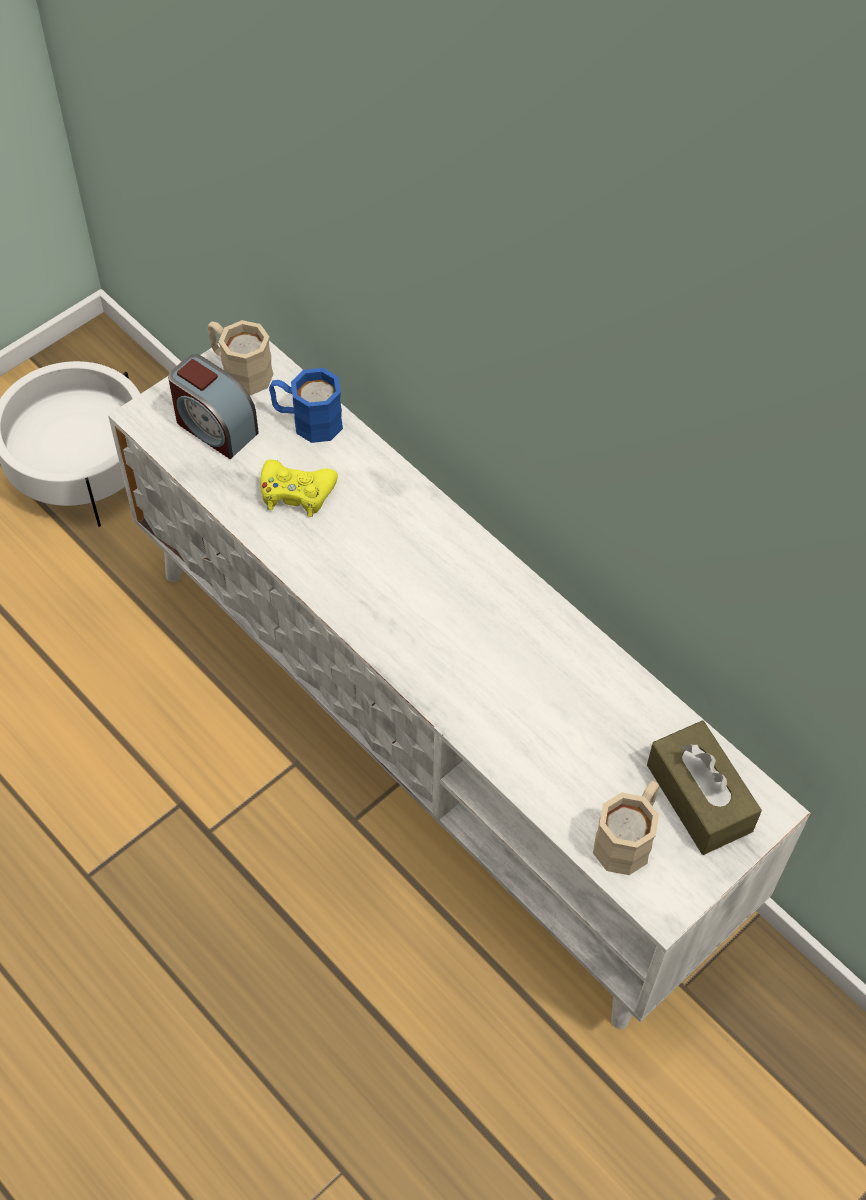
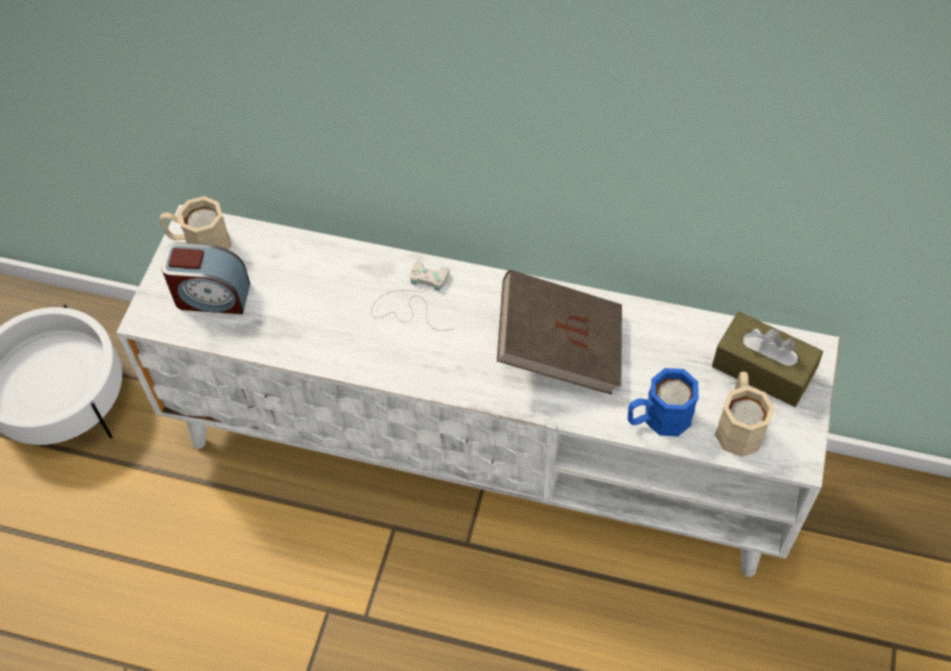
camera: 30 degrees left, 0 degrees up
yellow game controller [261,460,338,517] -> none
blue mug [269,368,343,443] -> blue mug moved to [628,368,699,436]
none -> white game controller [371,261,454,331]
none -> brown book [497,270,622,395]

